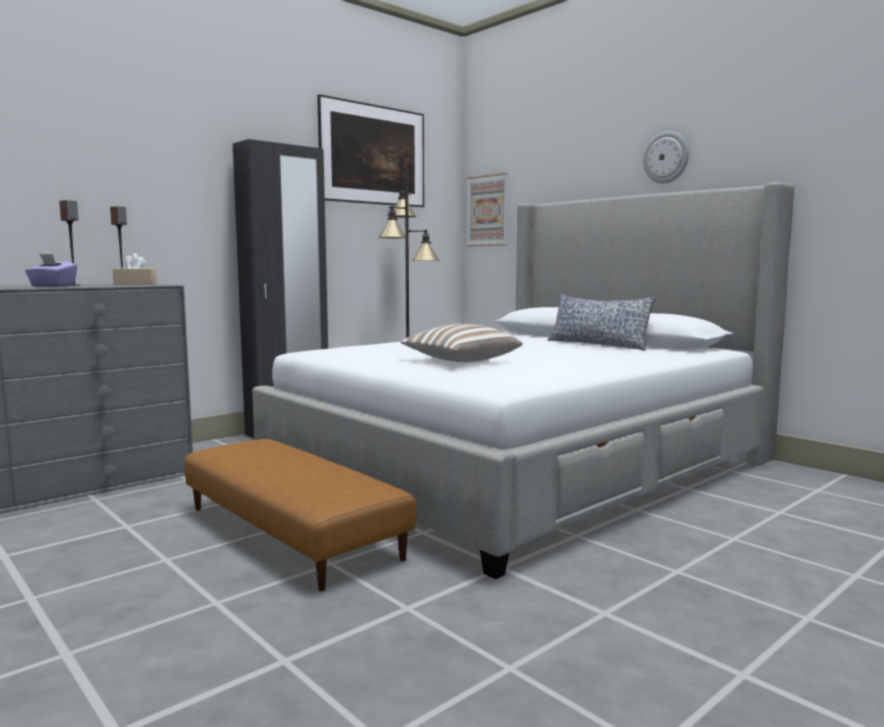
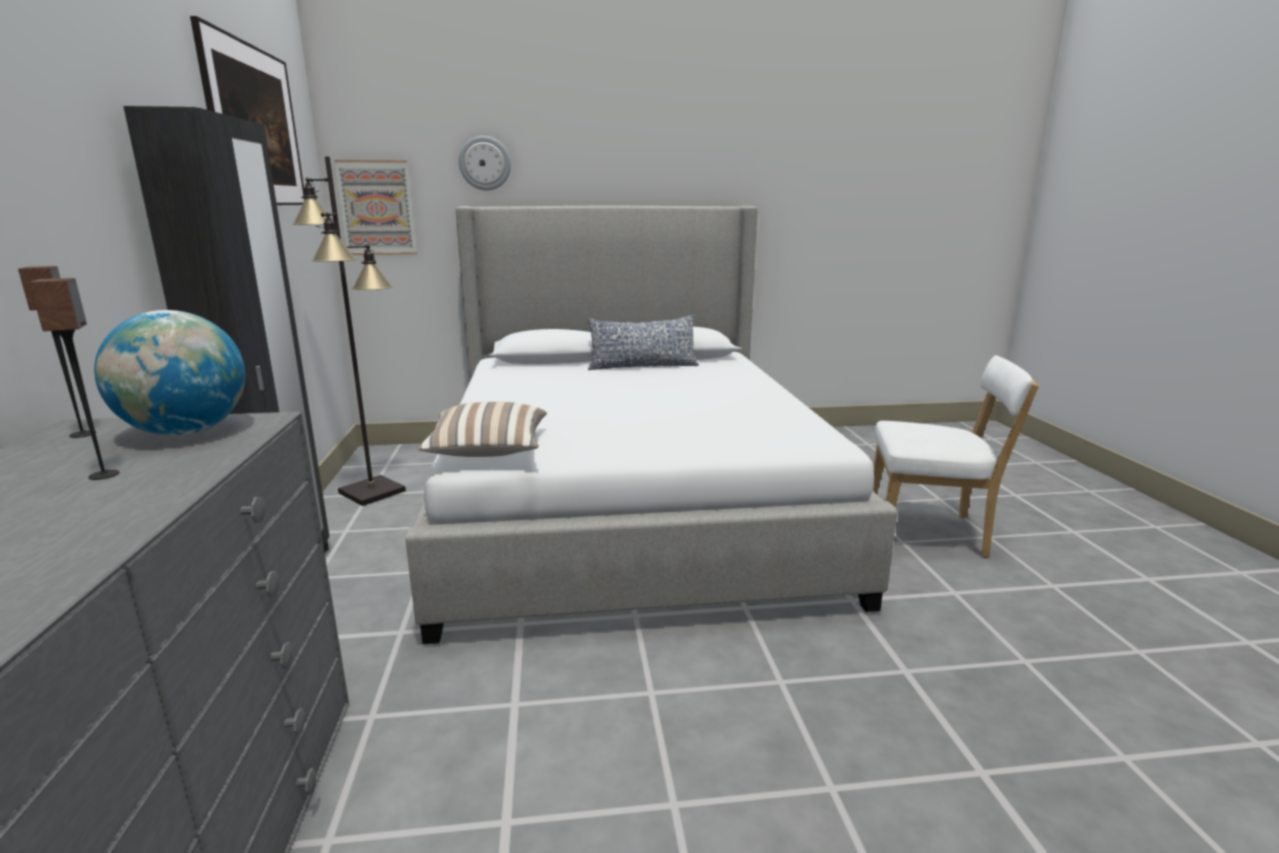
camera: 55 degrees left, 10 degrees up
purple tissue box [25,254,77,287] -> none
beige tissue box [113,253,157,285] -> globe [94,310,245,436]
brown ottoman [184,439,416,591] -> none
pillow [400,324,523,362] -> pillow moved to [418,402,547,457]
wall clock [643,131,689,183] -> wall clock moved to [459,136,511,190]
none -> white chair [872,355,1039,558]

